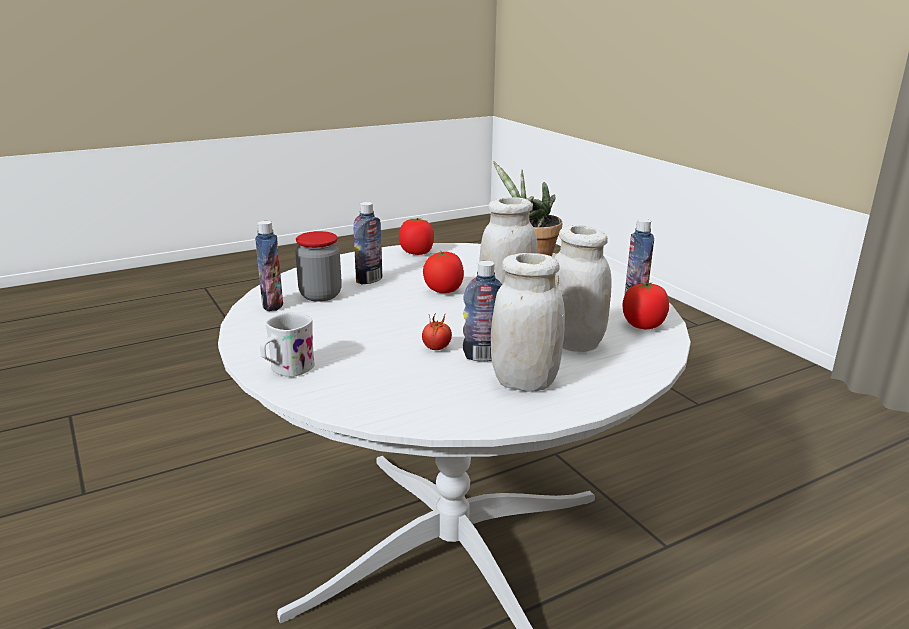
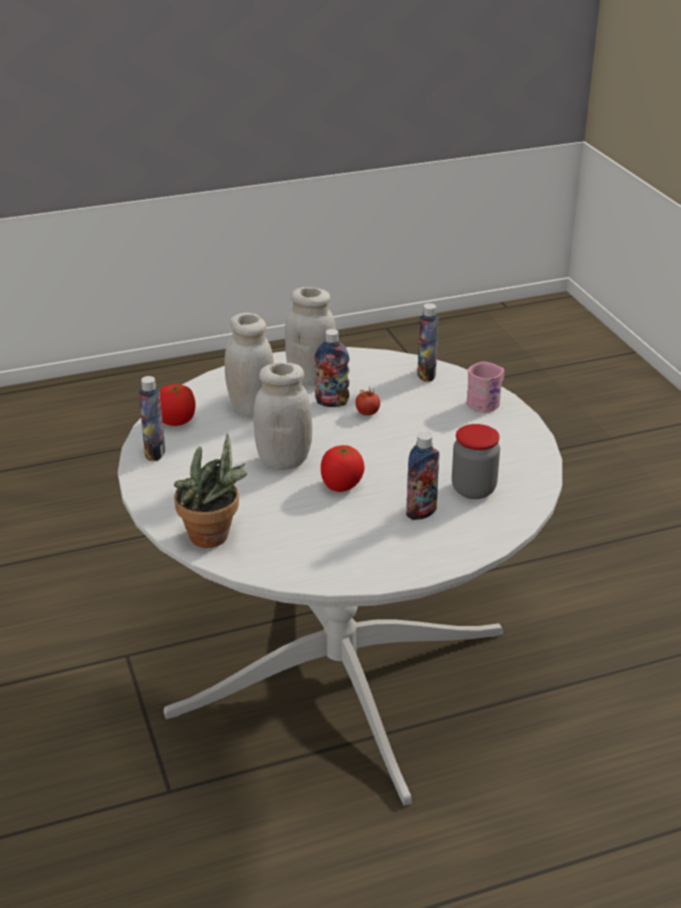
camera: 170 degrees left, 10 degrees up
bottle [255,221,283,311] -> bottle moved to [417,303,439,382]
white mug [260,312,315,377] -> pink mug [467,362,505,413]
tomato [399,218,434,255] -> none

